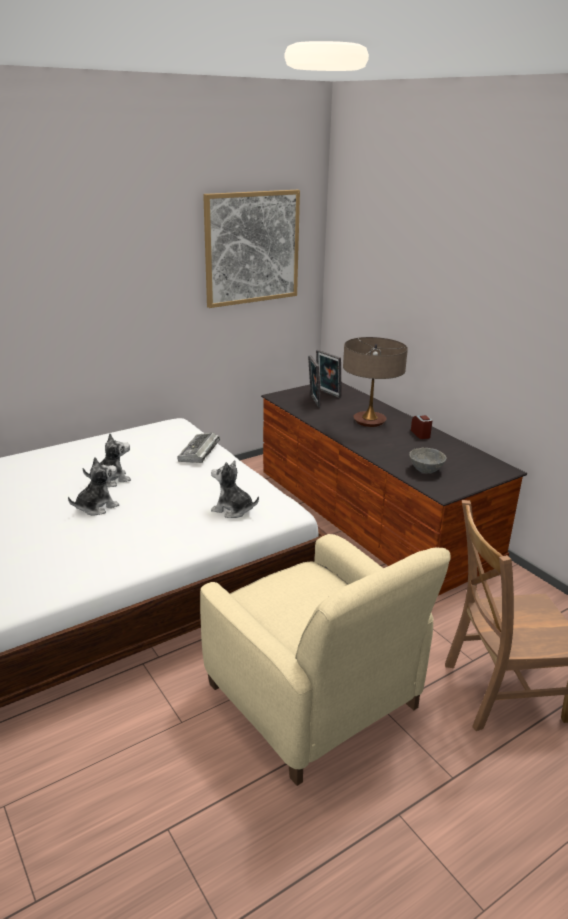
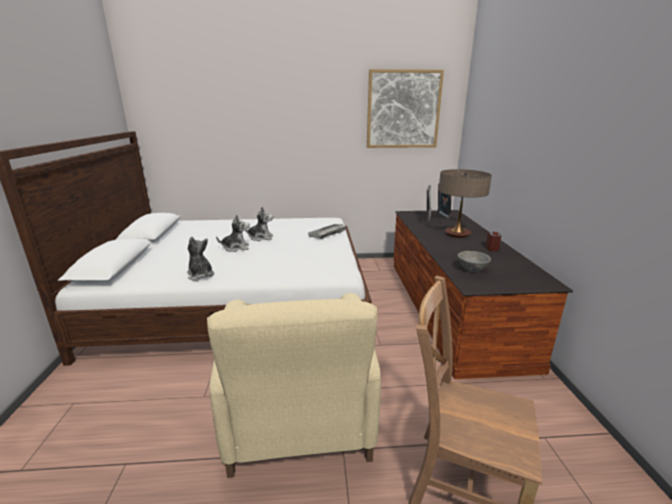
camera: 30 degrees right, 5 degrees down
plush toy [211,460,259,518] -> plush toy moved to [187,236,214,281]

